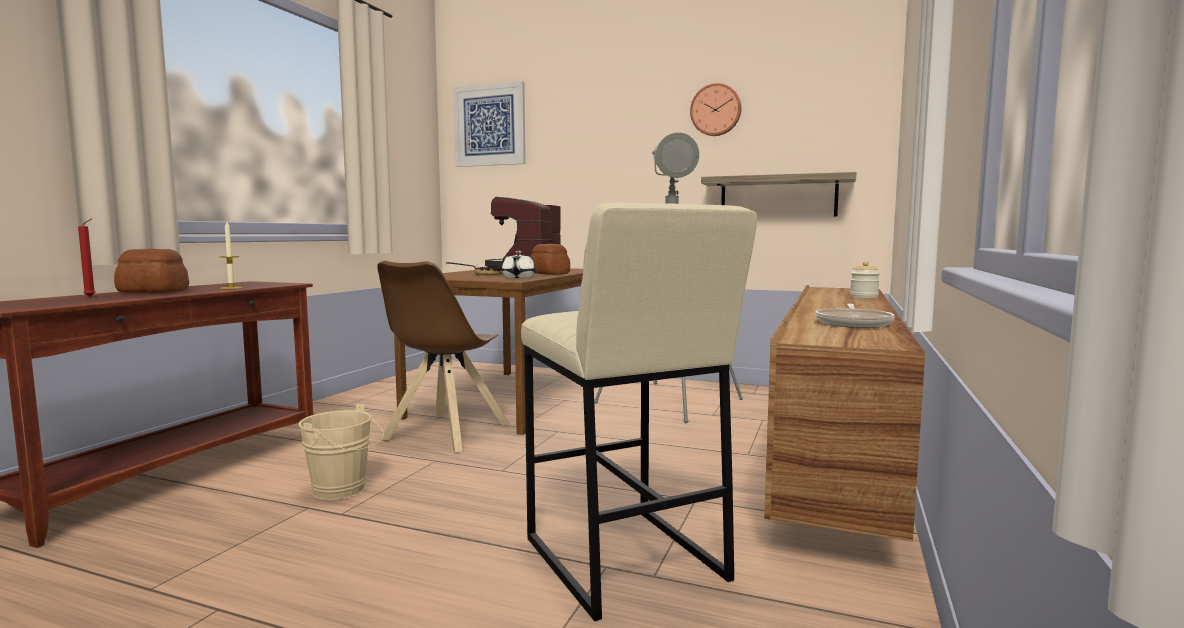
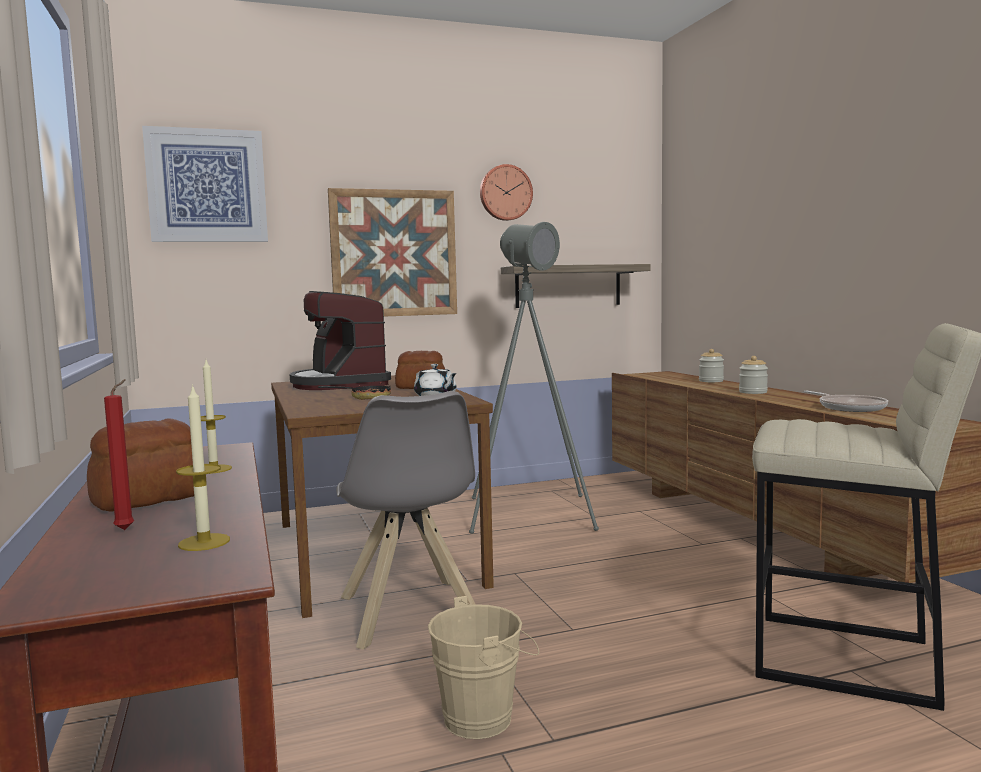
camera: 40 degrees left, 0 degrees up
brown chair [377,260,510,452] -> grey chair [336,391,475,650]
none -> candle [176,384,230,551]
none -> picture [328,188,457,317]
none -> jar [739,356,768,394]

